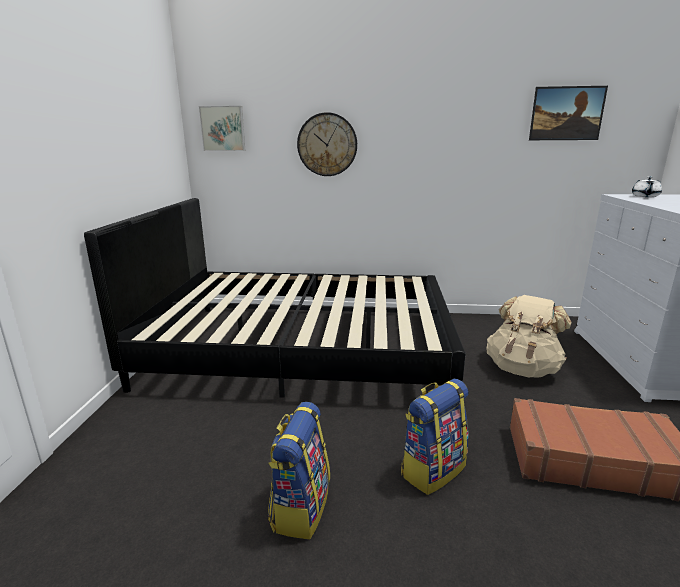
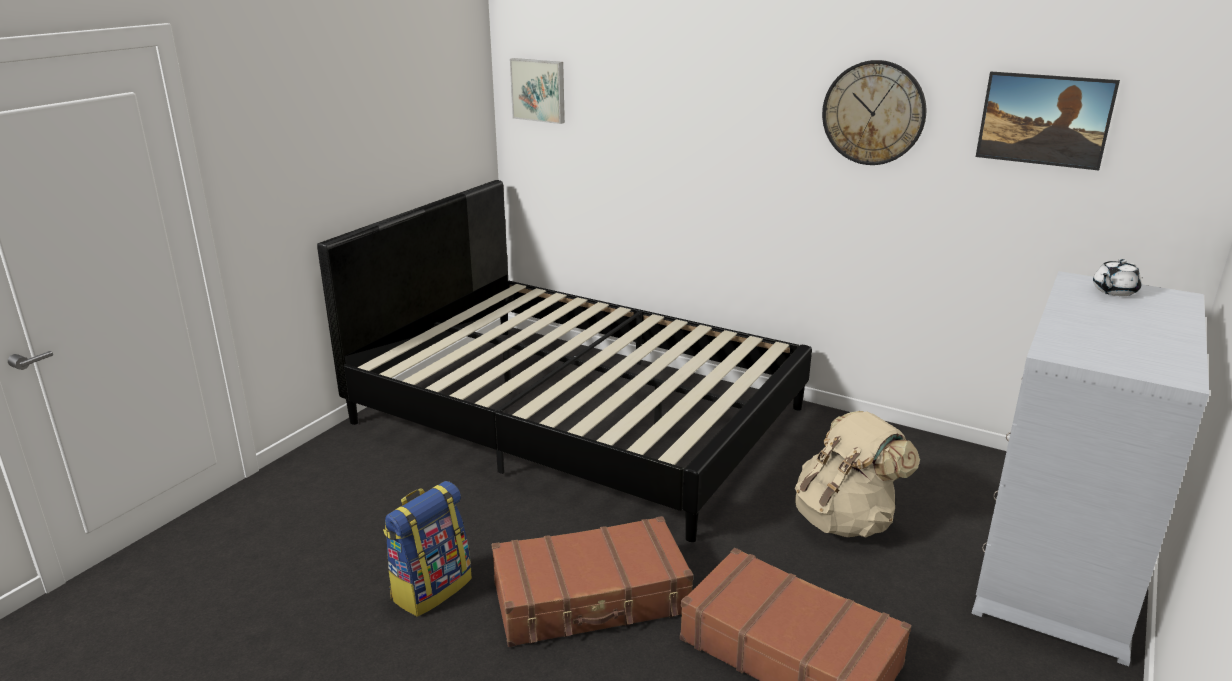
camera: 25 degrees right, 5 degrees up
wall clock [297,112,357,176] -> wall clock moved to [822,60,926,165]
backpack [401,379,469,495] -> brown suitcase [492,516,693,647]

